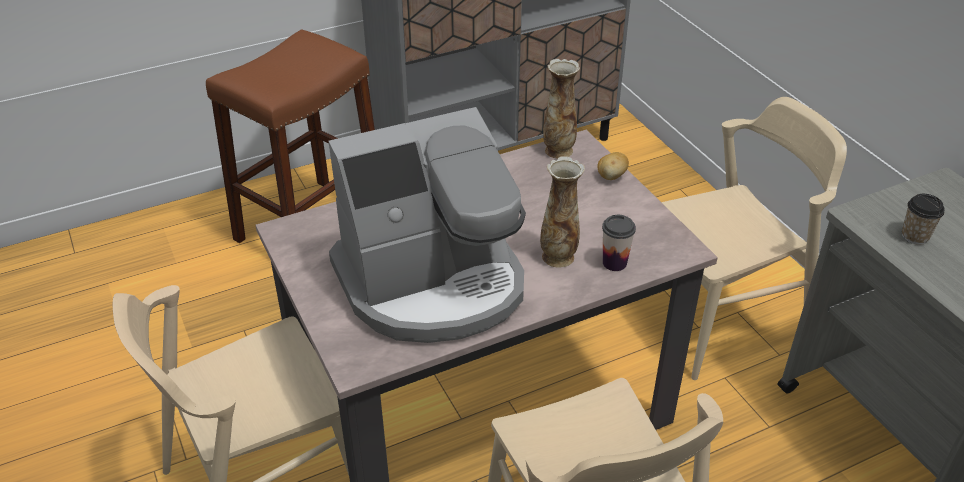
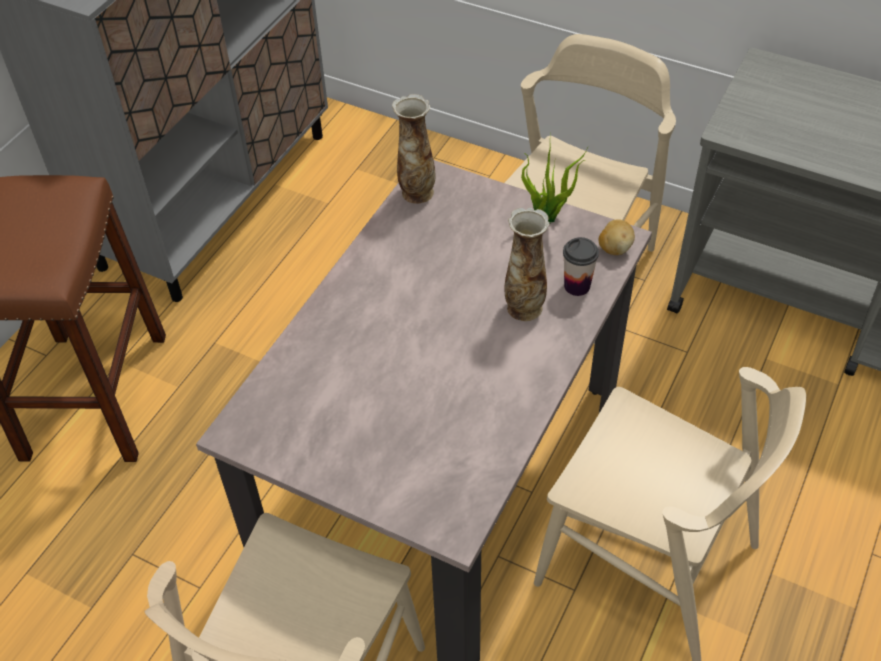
camera: 35 degrees left, 10 degrees up
coffee machine [328,107,526,343] -> none
potato [597,152,629,180] -> potato moved to [598,219,635,255]
cup [902,194,944,245] -> none
none -> potted plant [521,145,588,224]

